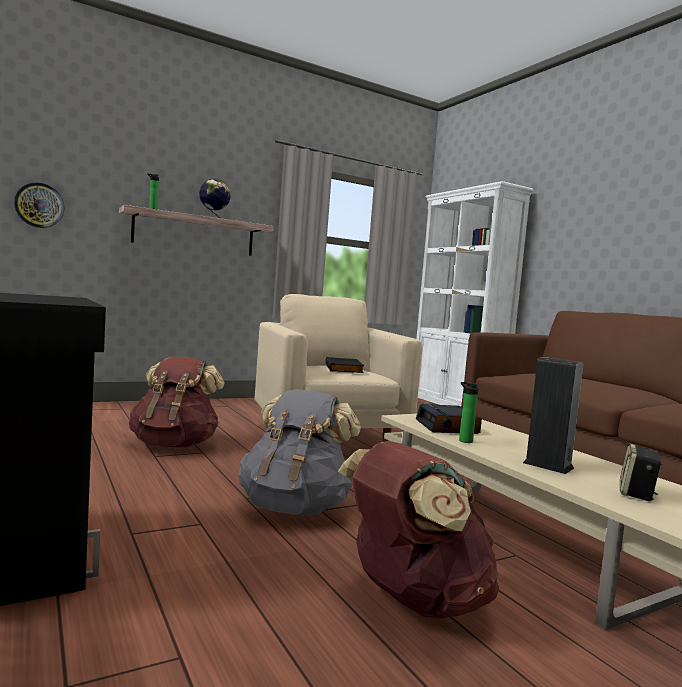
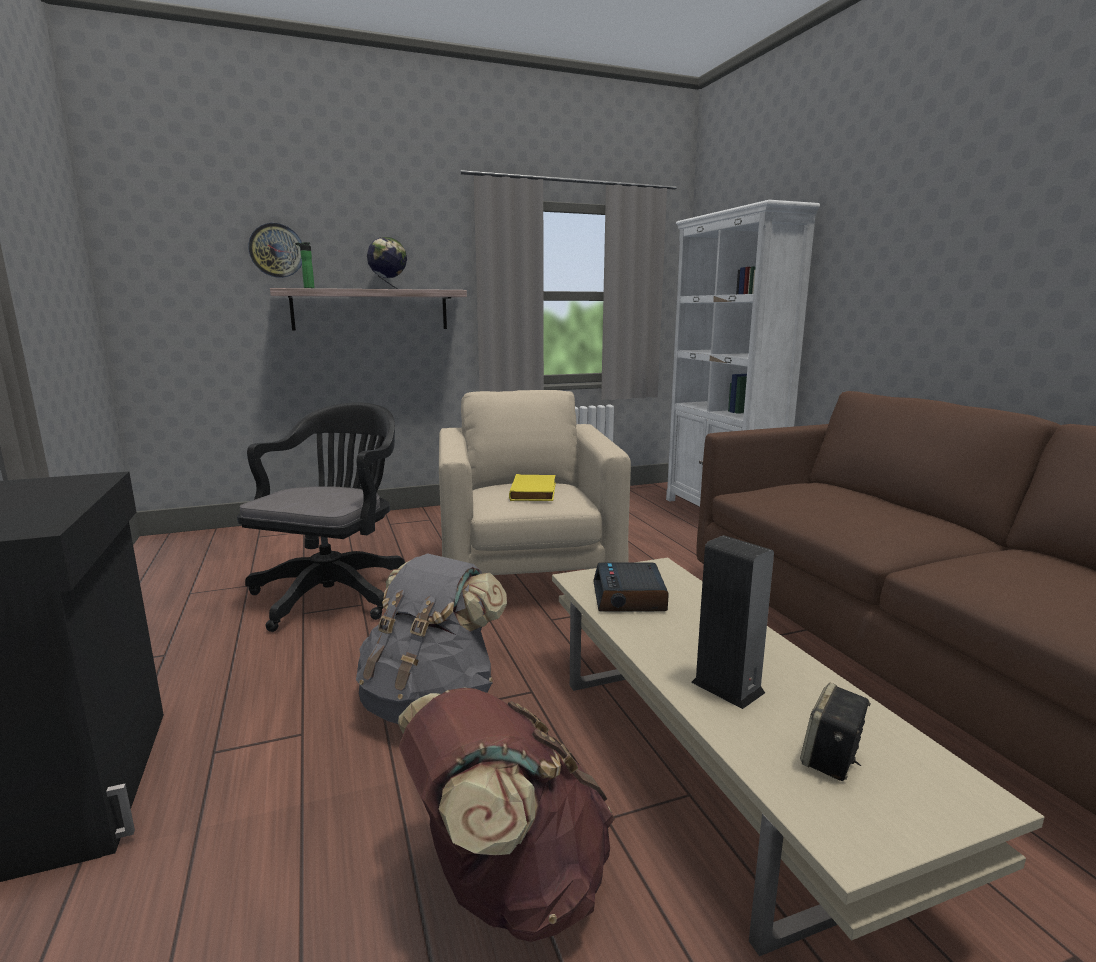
camera: 10 degrees right, 10 degrees up
wall clock [14,183,65,228] -> wall clock moved to [248,223,302,278]
brown backpack [129,357,225,447] -> black office chair [237,402,405,632]
black book [325,357,364,373] -> yellow book [509,474,556,501]
bottle [459,382,479,443] -> none

